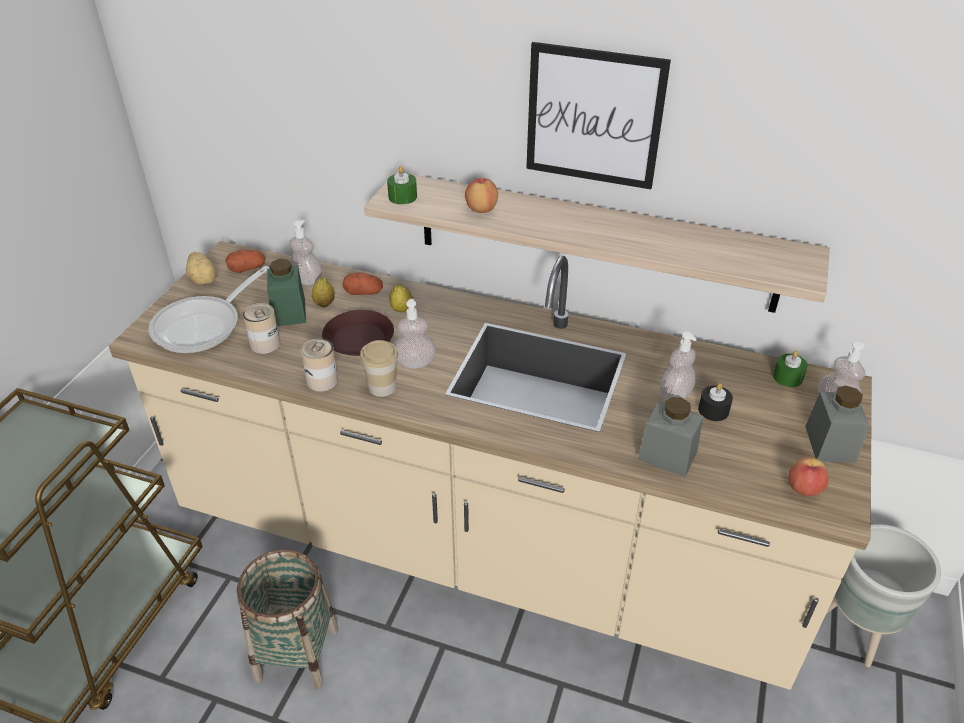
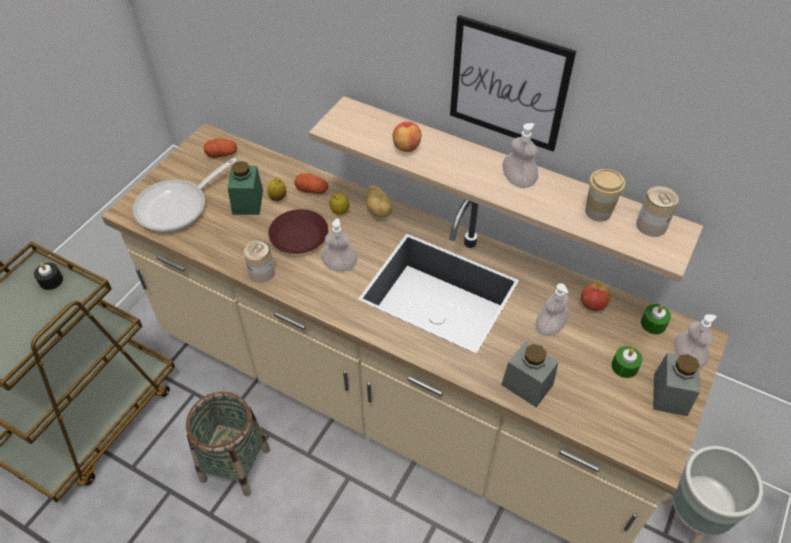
camera: 10 degrees right, 10 degrees up
potato [186,252,217,285] -> potato moved to [366,185,392,218]
can [243,303,280,354] -> can moved to [636,186,679,237]
soap dispenser [289,220,322,286] -> soap dispenser moved to [502,123,538,188]
cup [360,340,398,397] -> cup moved to [585,169,625,221]
green candle [387,166,417,204] -> green candle moved to [611,346,643,378]
black candle [698,383,733,421] -> black candle moved to [34,263,63,290]
apple [788,457,829,496] -> apple moved to [581,282,611,311]

